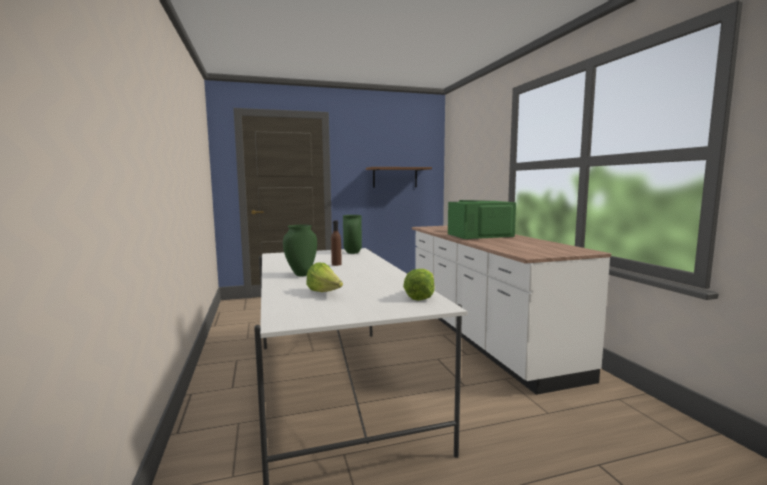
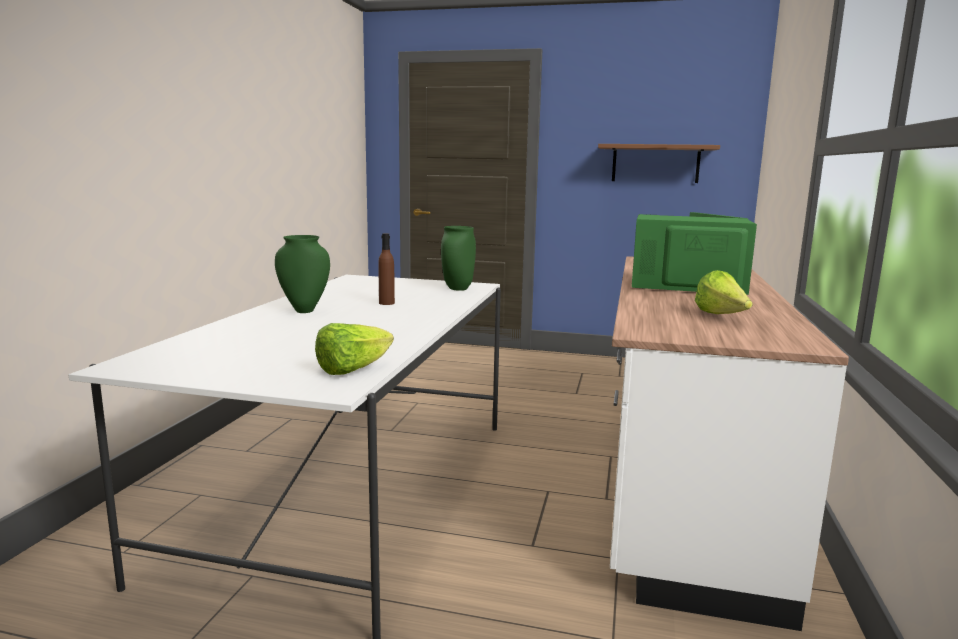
camera: 30 degrees right, 5 degrees up
lettuce [306,263,343,292] -> lettuce moved to [695,270,753,314]

